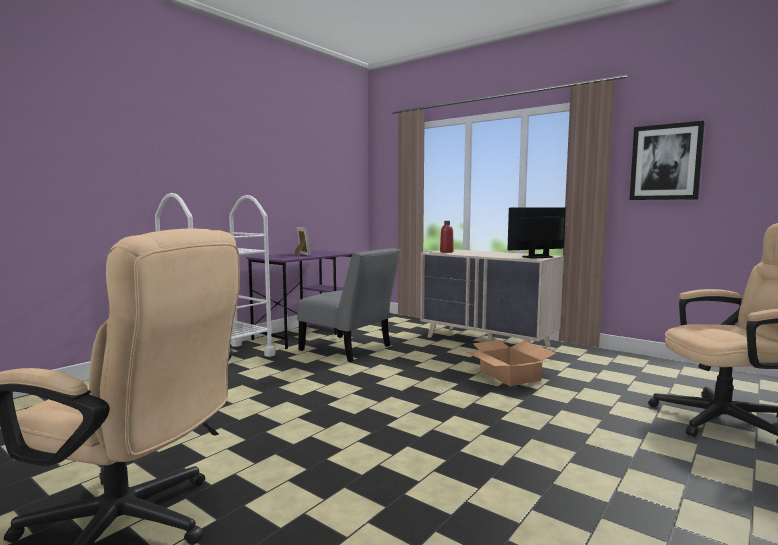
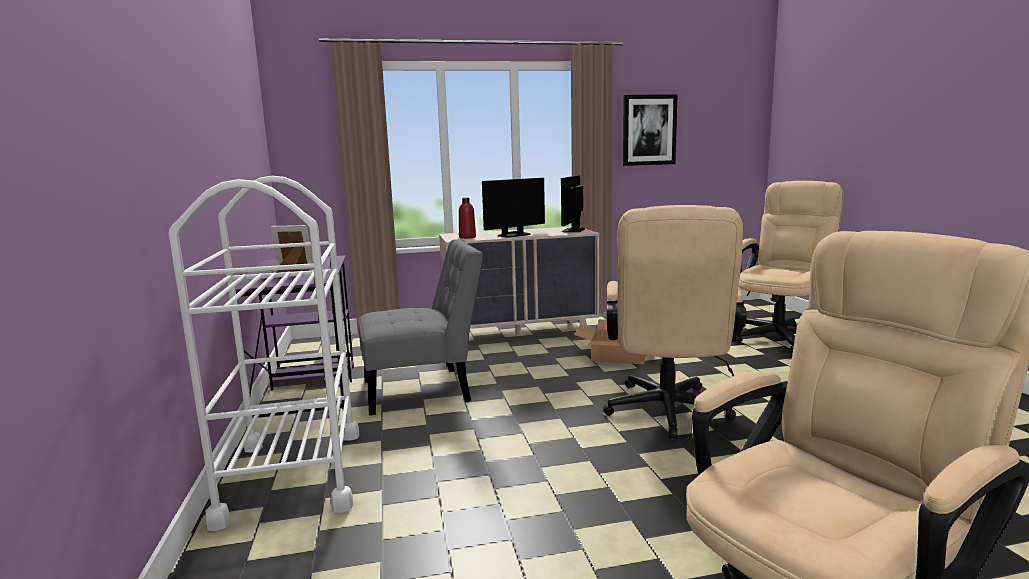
camera: 50 degrees left, 5 degrees up
none -> monitor [482,178,545,237]
none -> beige office chair [603,205,747,439]

